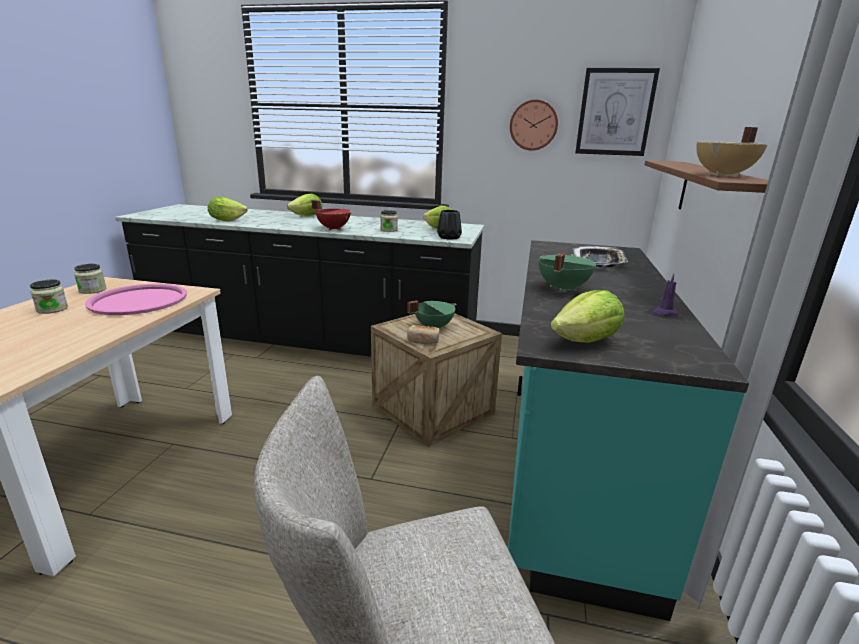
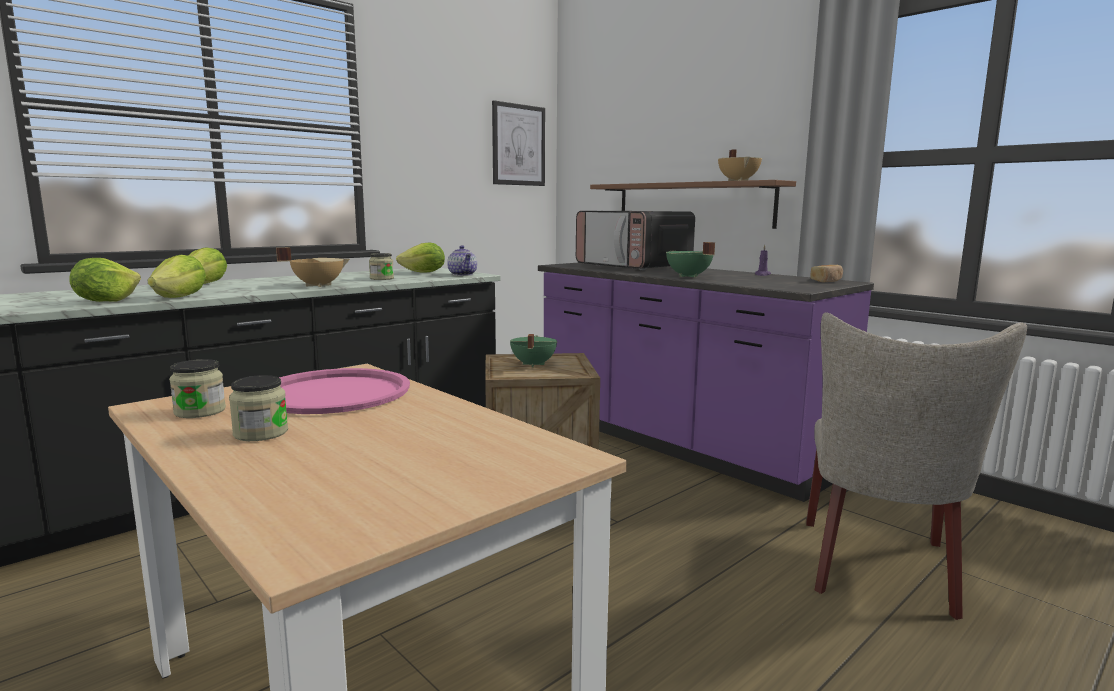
camera: 55 degrees left, 10 degrees down
red cooking pot [312,200,351,230] -> beige cooking pot [276,248,350,287]
bread [407,325,439,344] -> bread moved to [810,265,843,282]
black vase [437,210,462,239] -> teapot [447,245,477,276]
turquoise counter [508,240,749,621] -> purple counter [538,262,874,502]
wall clock [510,99,558,150] -> none
lettuce [551,290,624,343] -> lettuce moved to [148,255,206,298]
tray [572,246,628,267] -> microwave [576,211,695,270]

